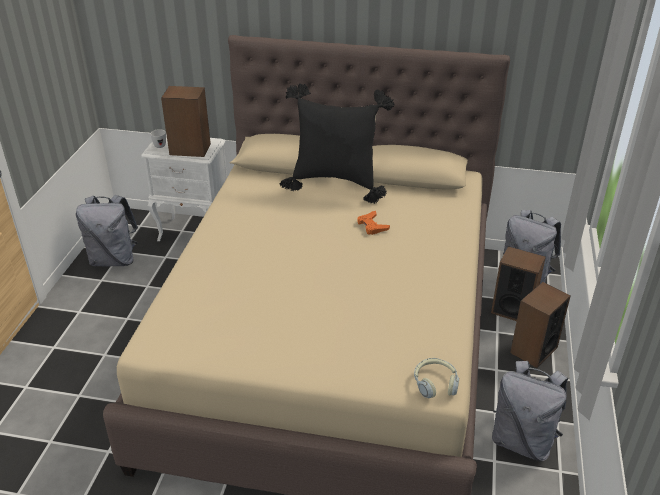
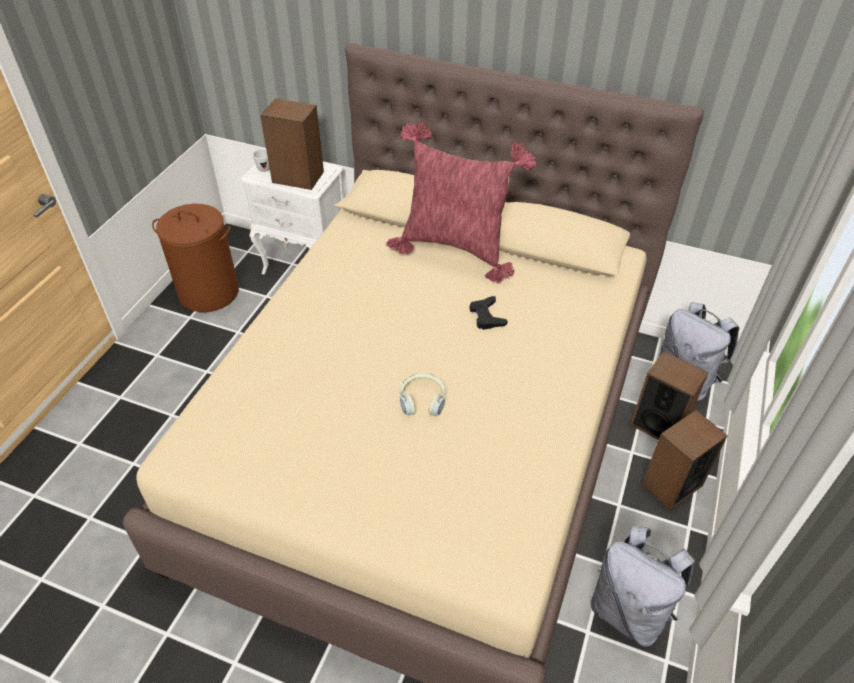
camera: 10 degrees right, 10 degrees up
grey backpack [76,195,138,266] -> brown laundry basket [152,204,239,312]
black pillow [279,83,395,204] -> red pillow [386,122,536,284]
orange game controller [357,211,390,235] -> black game controller [469,296,508,330]
headphones [414,358,459,398] -> headphones moved to [400,372,446,416]

